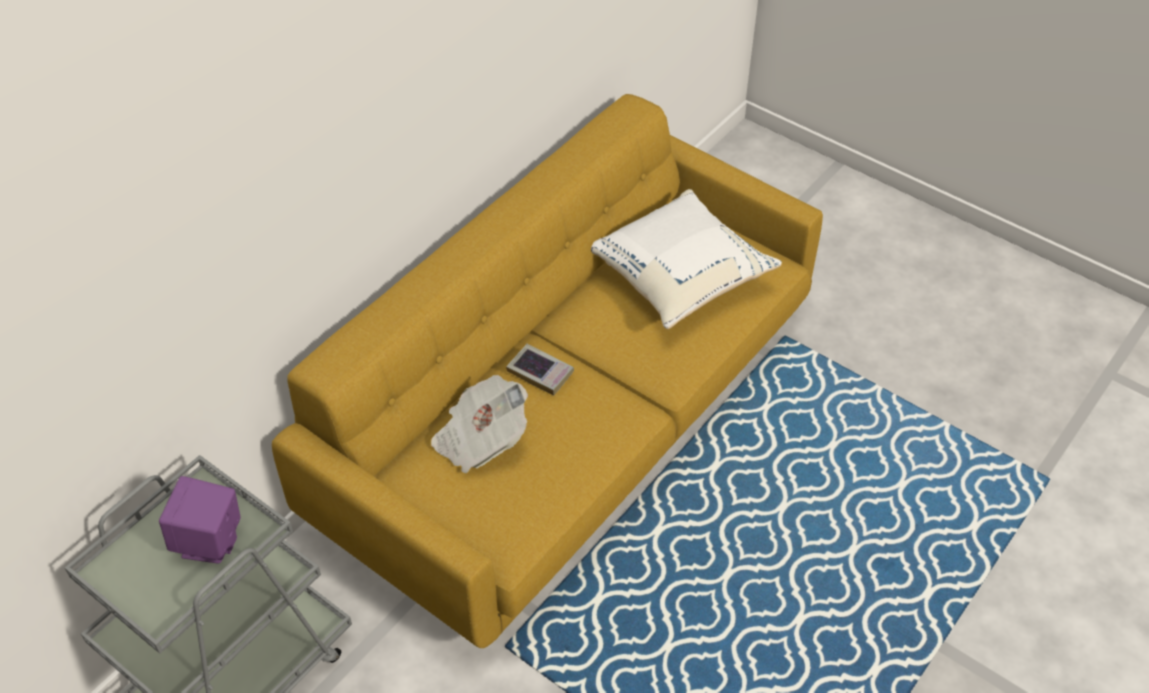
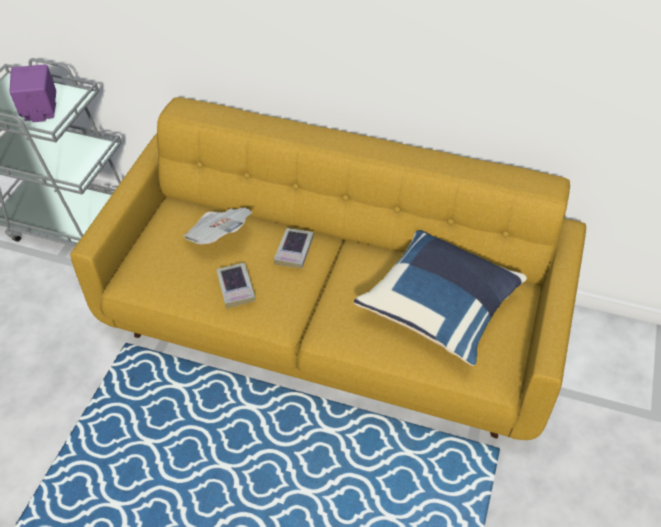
camera: 70 degrees right, 0 degrees up
white pillow [591,189,782,329] -> blue pillow [354,230,527,366]
none -> book [216,263,256,308]

